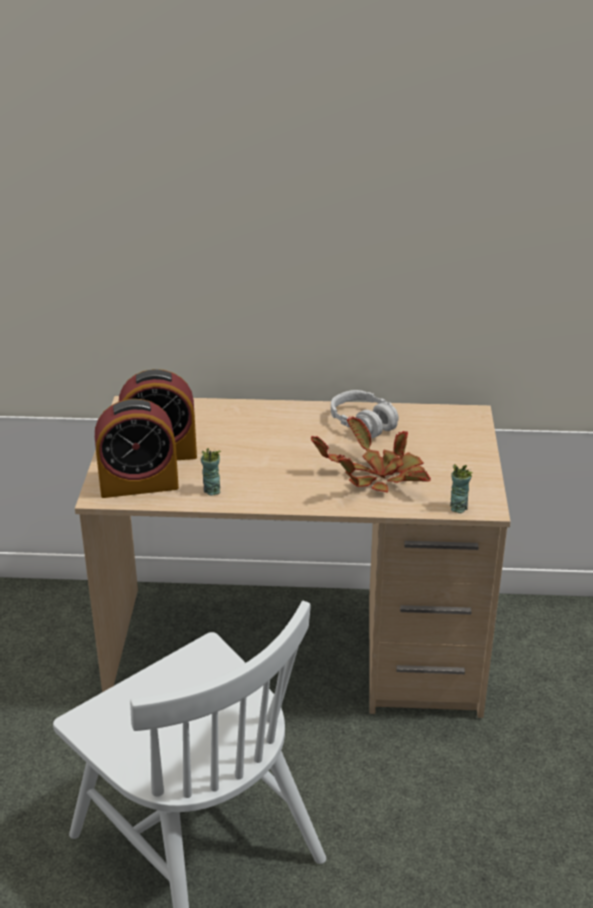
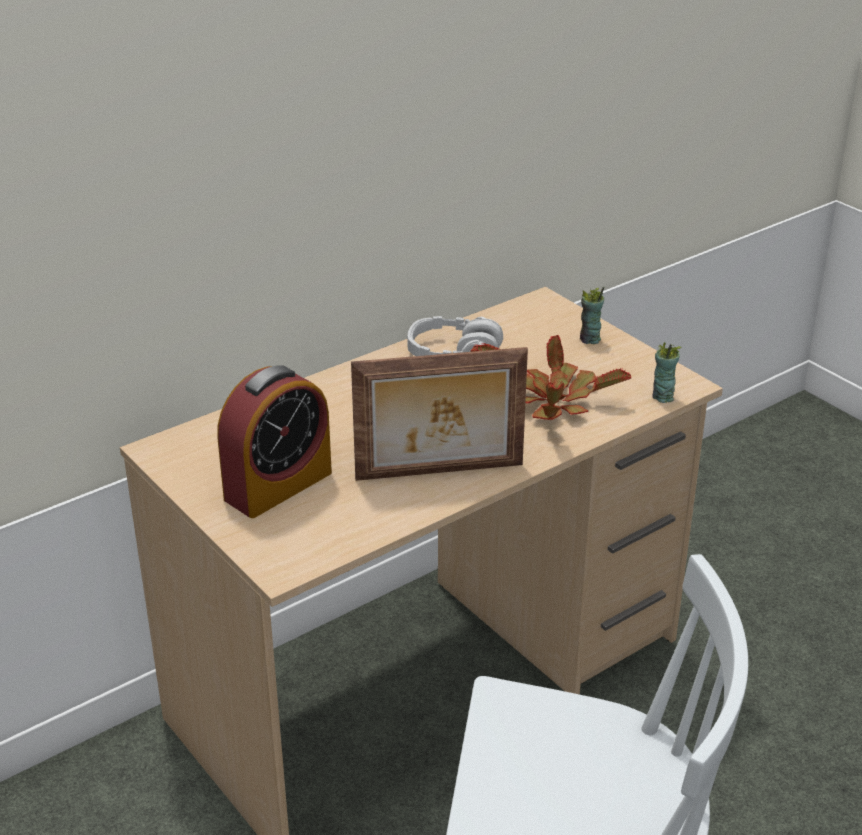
camera: 40 degrees left, 0 degrees up
alarm clock [95,399,179,498] -> none
cup [201,448,221,496] -> cup moved to [580,287,604,344]
none -> picture frame [351,347,528,481]

